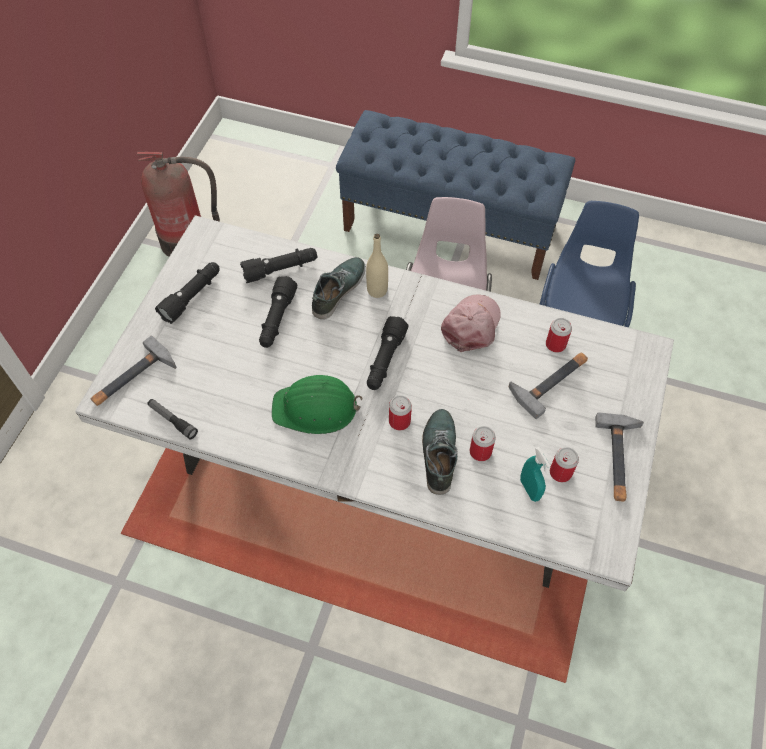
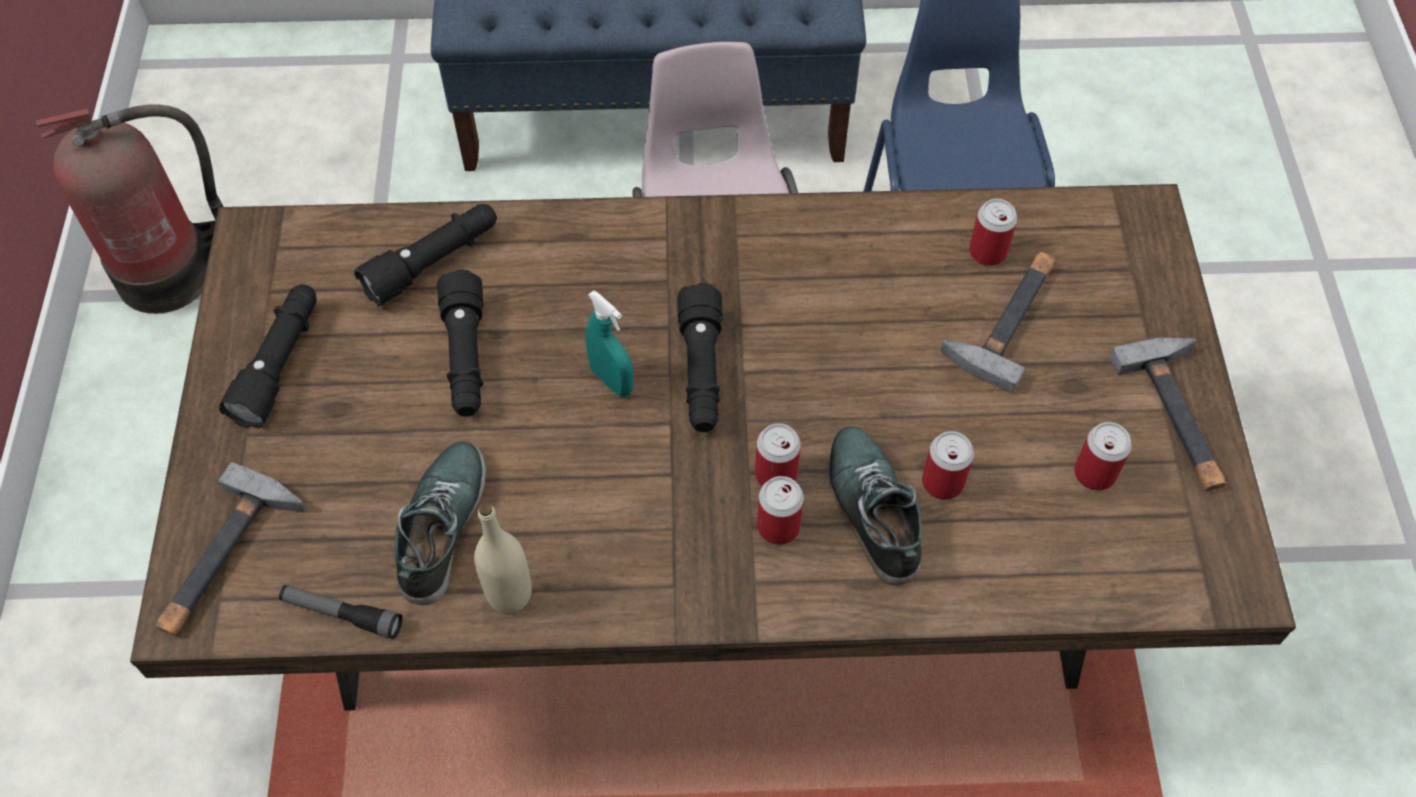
camera: 20 degrees left, 0 degrees up
white dining table [75,215,674,591] -> brown dining table [130,184,1296,711]
green hard hat [272,375,362,434] -> none
shoe [312,257,366,319] -> shoe moved to [395,442,486,605]
beige bottle [366,234,388,298] -> beige bottle moved to [474,503,532,613]
pink cap [441,295,501,352] -> none
turquoise spray bottle [520,447,551,502] -> turquoise spray bottle moved to [586,291,633,397]
none -> can [757,476,804,545]

